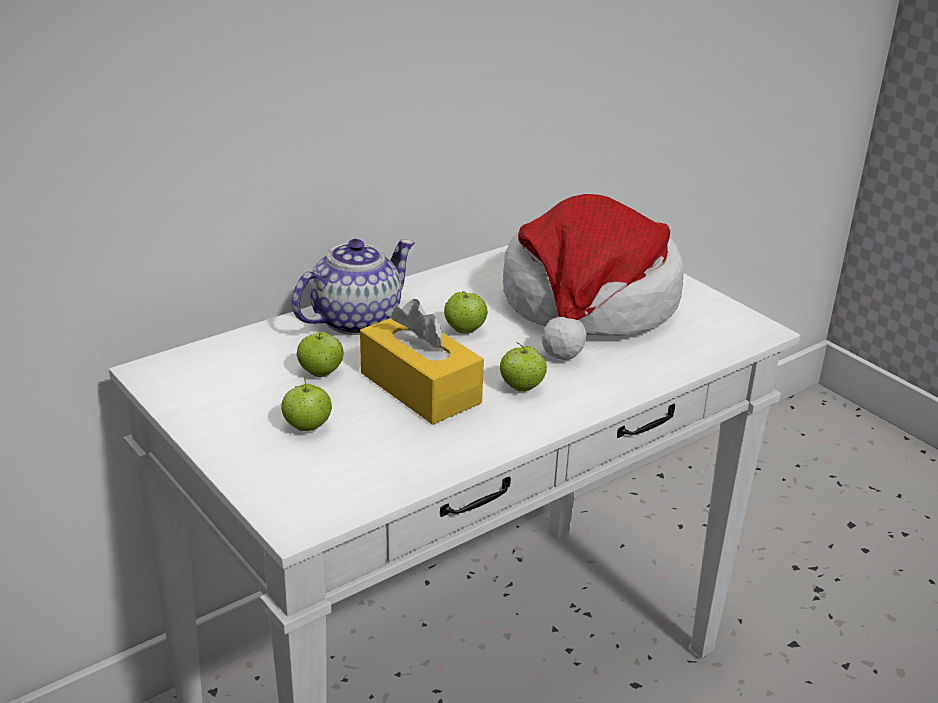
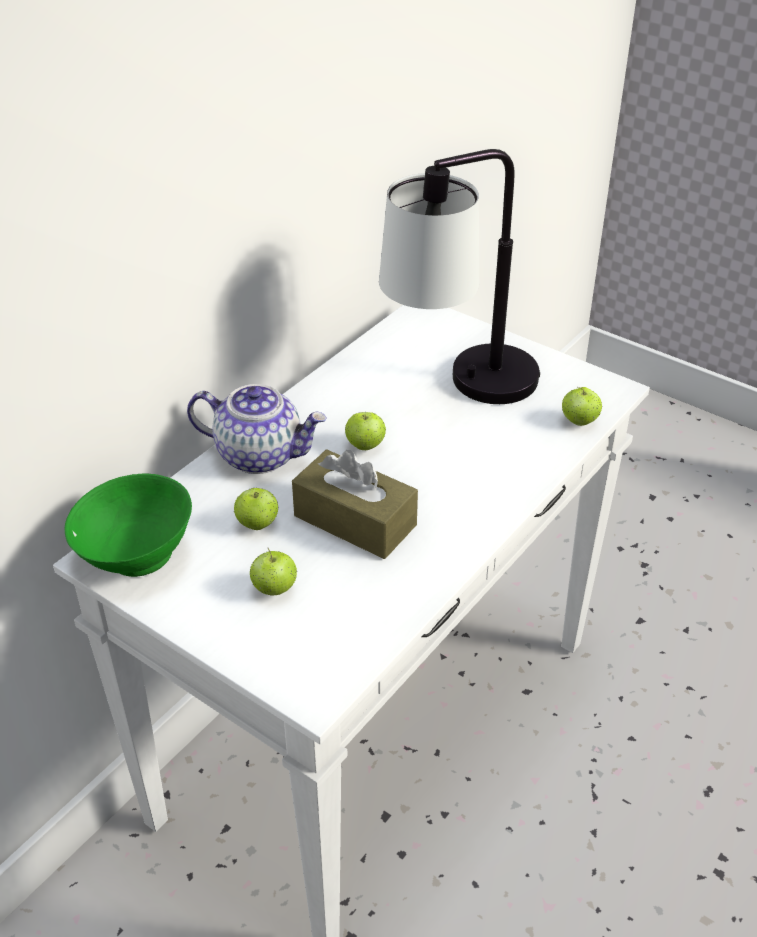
camera: 15 degrees left, 10 degrees up
teapot [292,239,415,335] -> teapot turned 75 degrees clockwise [187,384,327,474]
yellow tissue box [360,299,484,425] -> brown tissue box [292,449,418,559]
apple [500,342,547,392] -> apple moved to [562,387,602,426]
hat [503,194,684,360] -> table lamp [379,149,540,404]
none -> green bowl [65,474,192,577]

